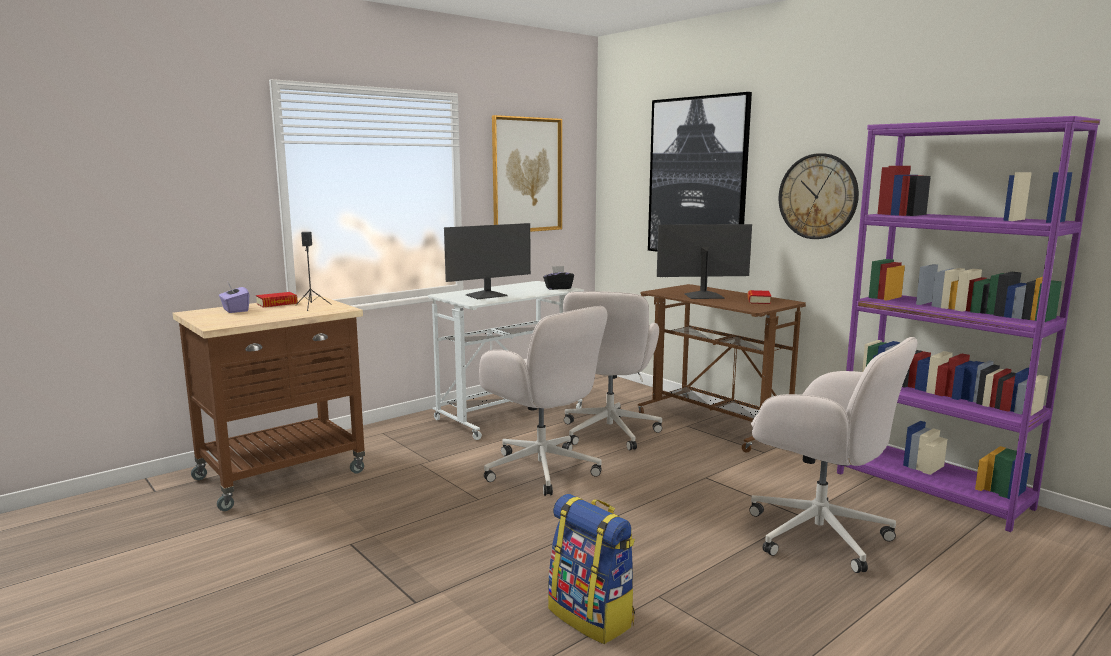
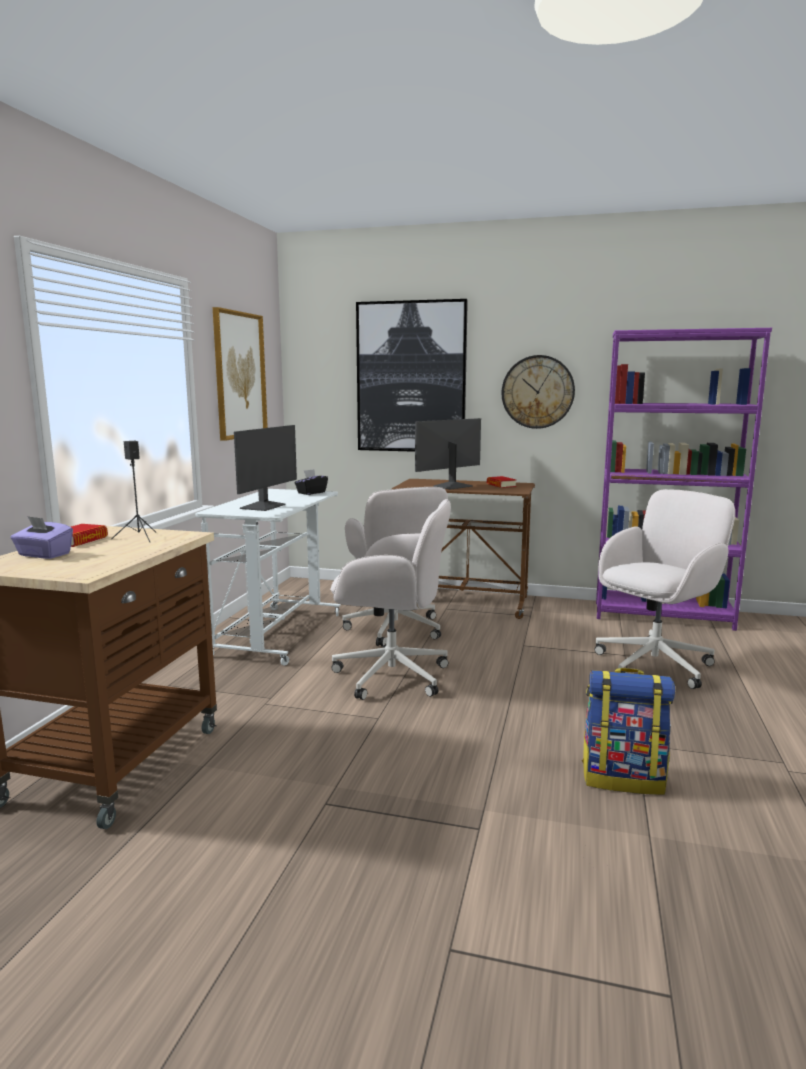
camera: 35 degrees left, 0 degrees up
white office chair [749,337,917,573] -> white office chair turned 45 degrees counterclockwise [595,489,735,689]

